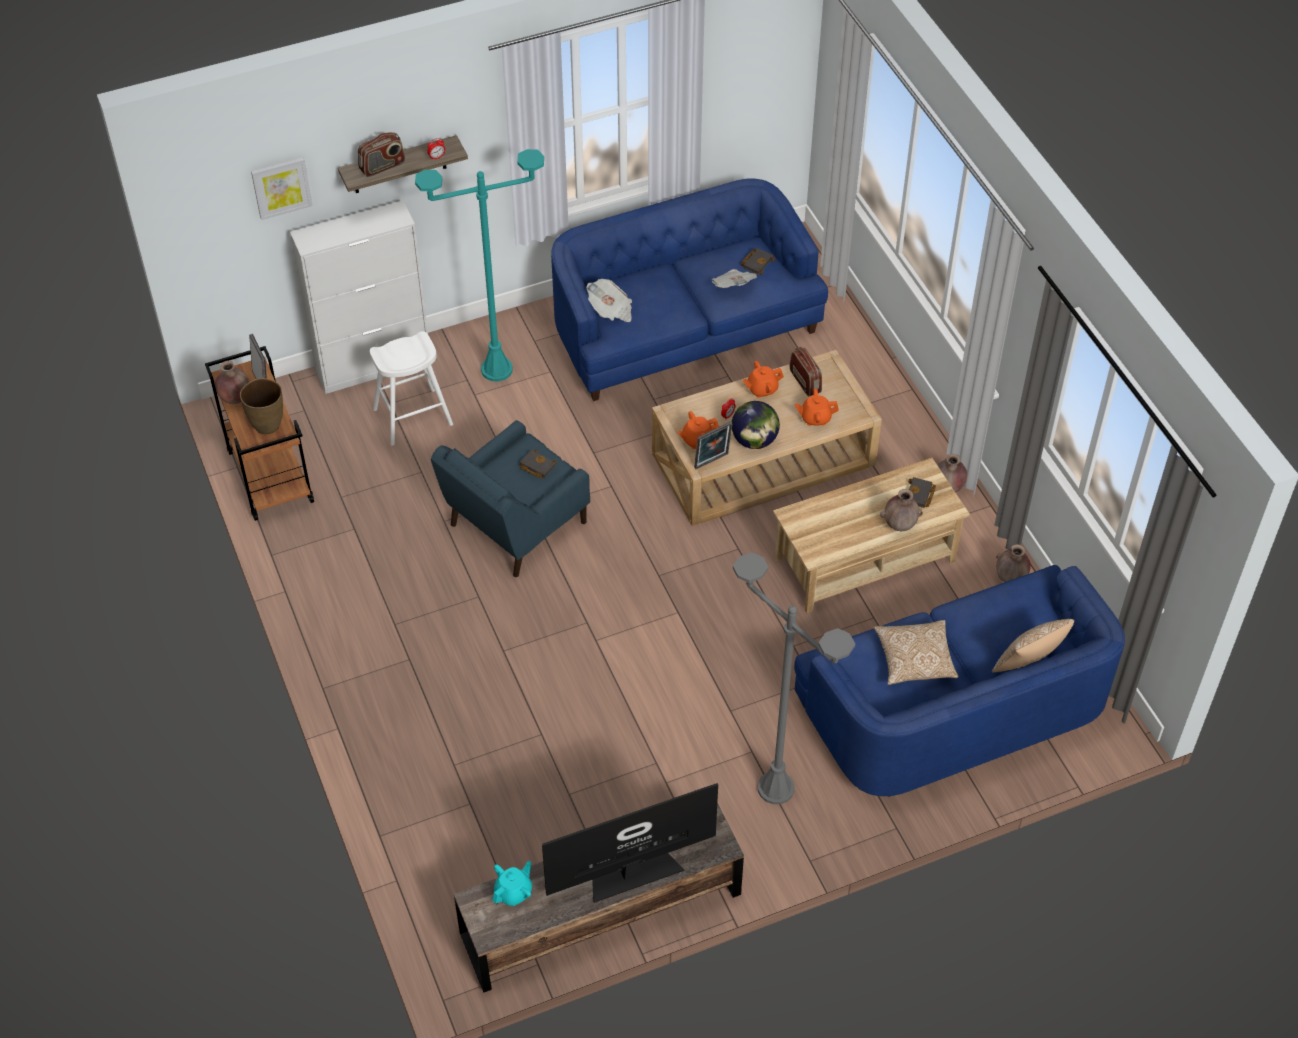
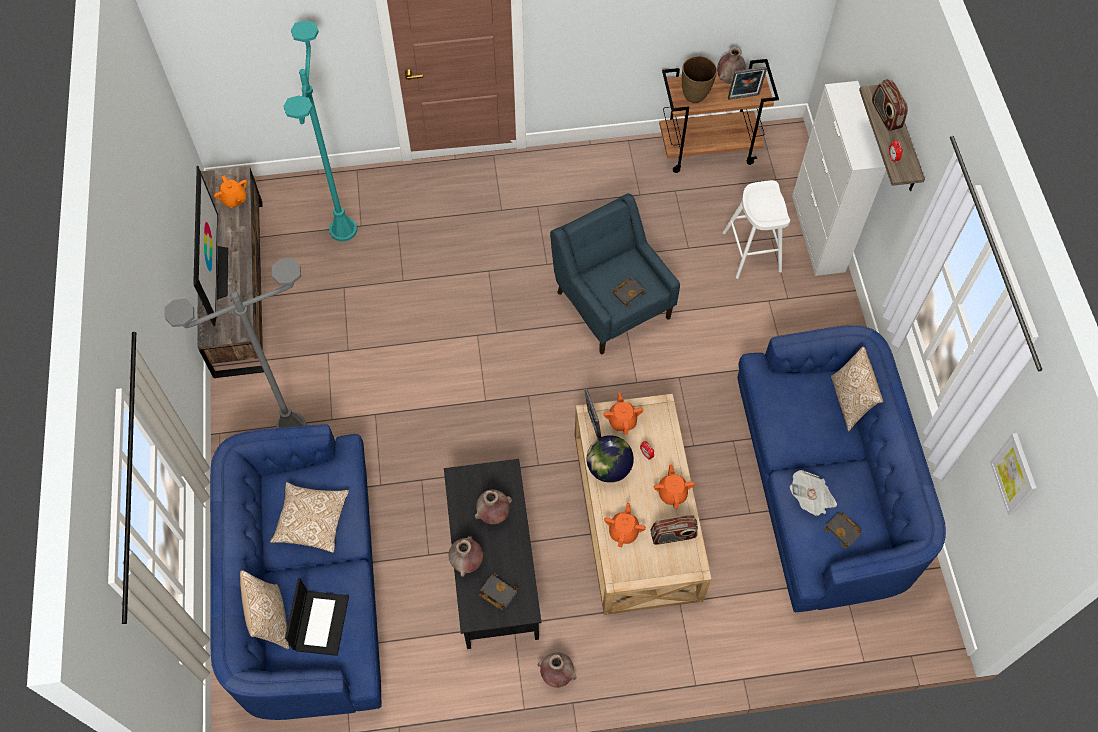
camera: 105 degrees right, 10 degrees up
picture [251,157,312,220] -> picture moved to [990,433,1037,515]
turquoise floor lamp [415,149,544,381] -> turquoise floor lamp moved to [283,20,357,241]
turquoise teapot [492,861,532,906] -> orange teapot [214,175,247,208]
newspaper [586,279,632,322] -> none
beige coffee table [773,458,970,613] -> black coffee table [444,459,541,649]
brown vase [996,544,1031,582] -> brown vase moved to [475,490,512,524]
none -> laptop [285,578,349,656]
none -> pillow [831,347,883,431]

